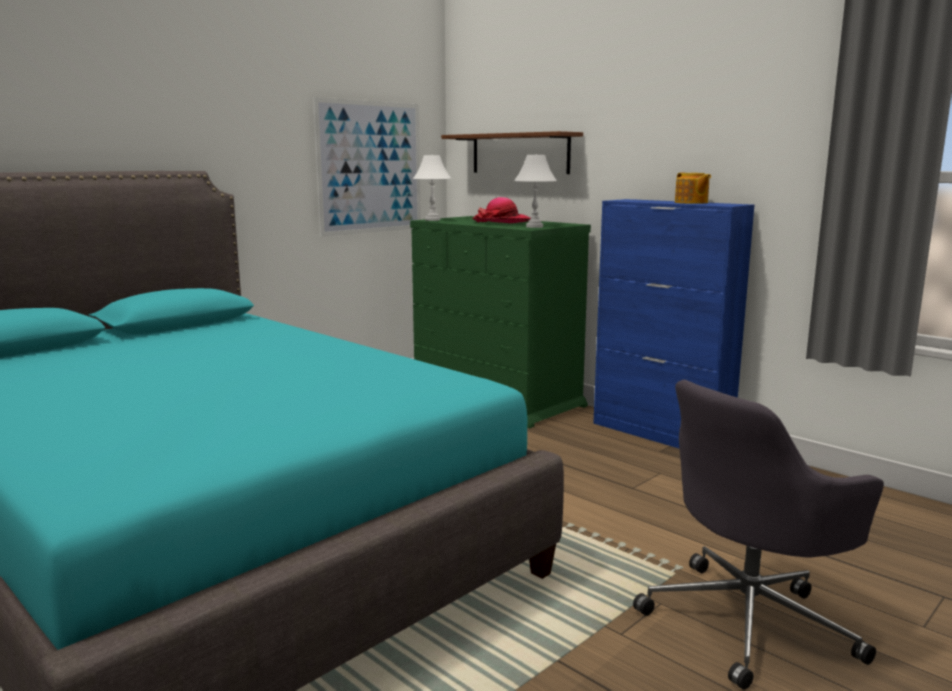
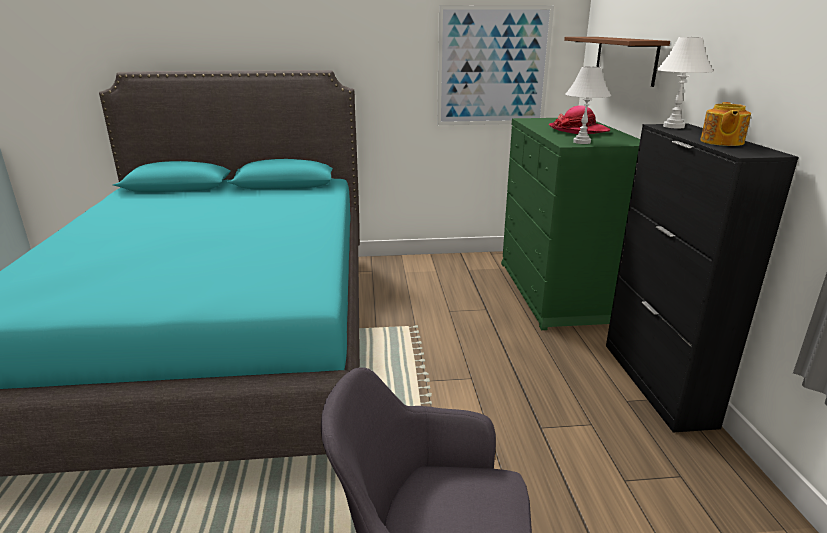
camera: 40 degrees right, 10 degrees up
white table lamp [413,155,451,221] -> white table lamp moved to [656,36,713,129]
blue cabinet [593,199,755,448] -> black cabinet [606,124,799,433]

